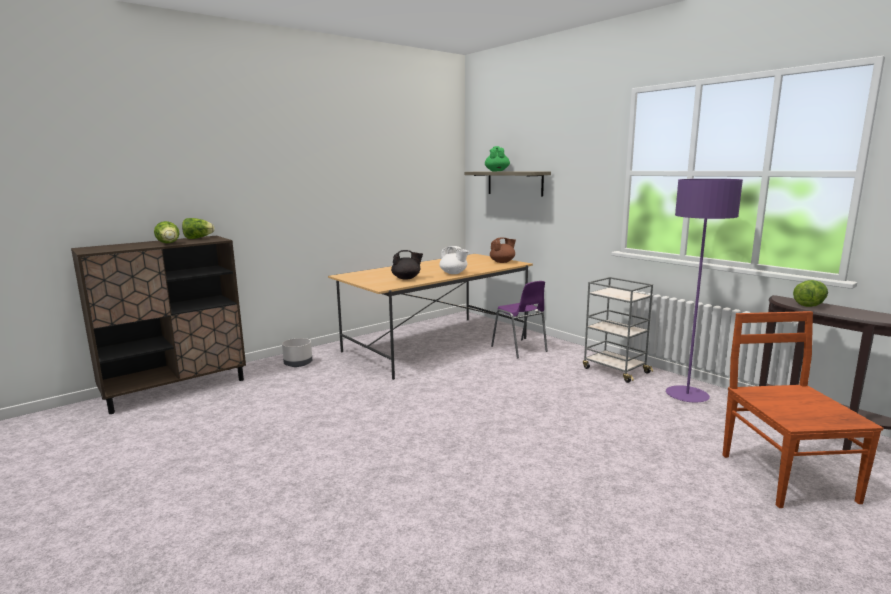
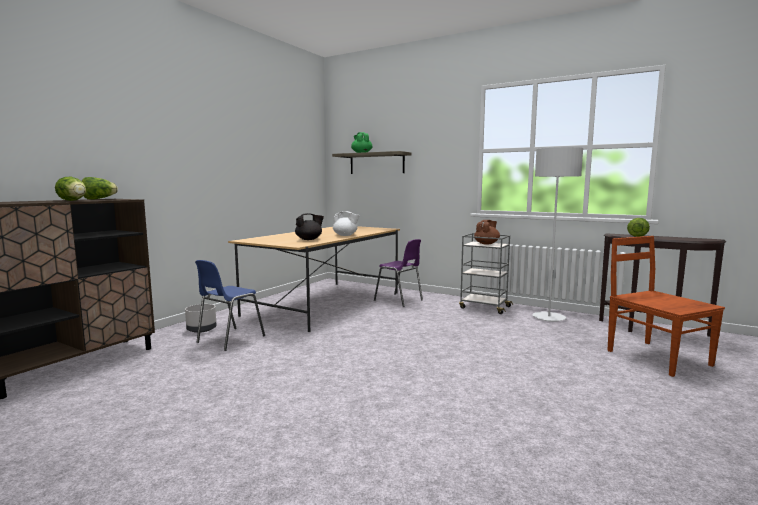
camera: 20 degrees left, 5 degrees down
brown teapot [490,237,516,263] -> brown teapot moved to [474,220,500,244]
purple floor lamp [666,179,743,402] -> grey floor lamp [533,147,583,322]
none -> blue chair [195,260,265,351]

